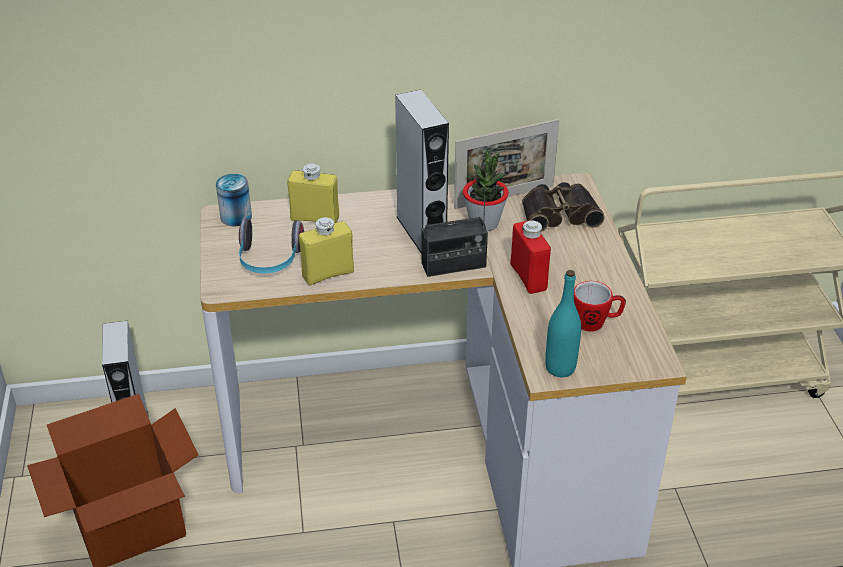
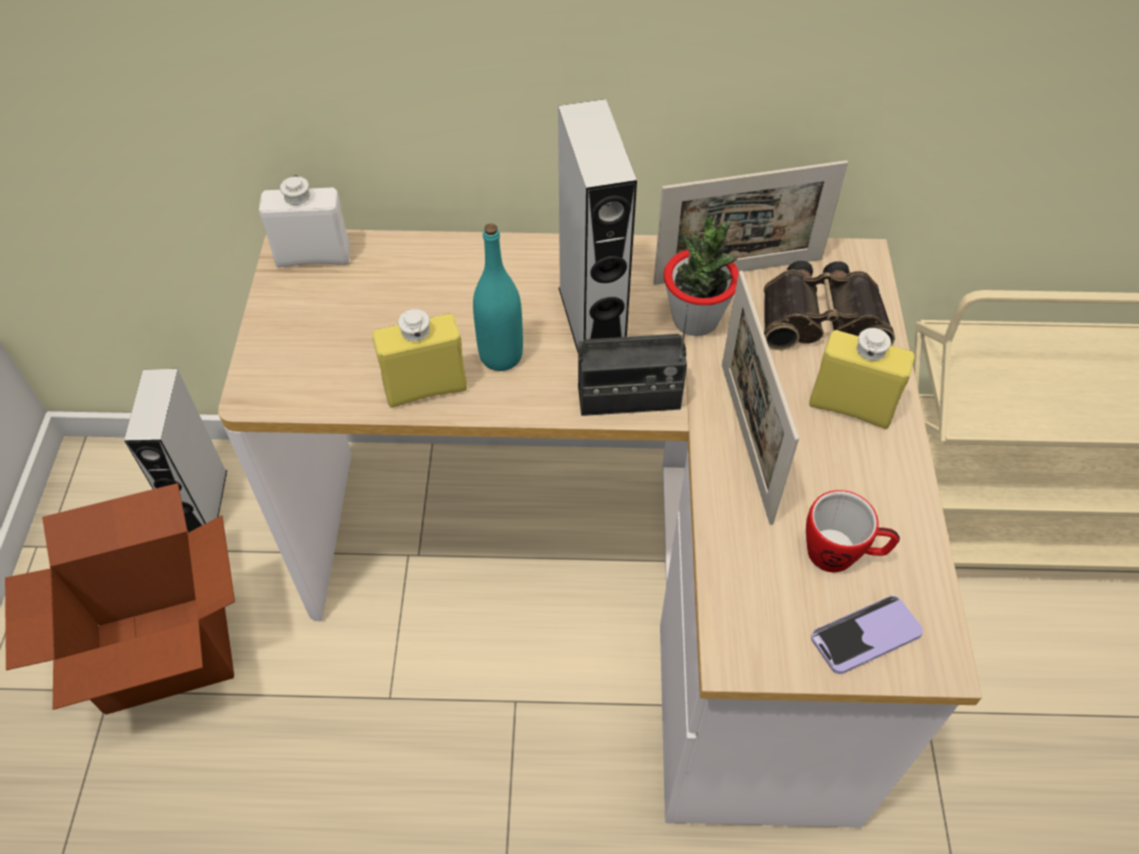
camera: 10 degrees right, 15 degrees up
can [216,174,252,227] -> white bottle [259,175,350,268]
headphones [239,218,304,273] -> none
yellow bottle [287,163,339,223] -> yellow bottle moved to [809,328,915,429]
red bottle [510,220,551,294] -> picture frame [722,271,799,525]
turquoise bottle [545,270,581,377] -> turquoise bottle moved to [473,223,523,371]
none -> phone [811,596,923,674]

